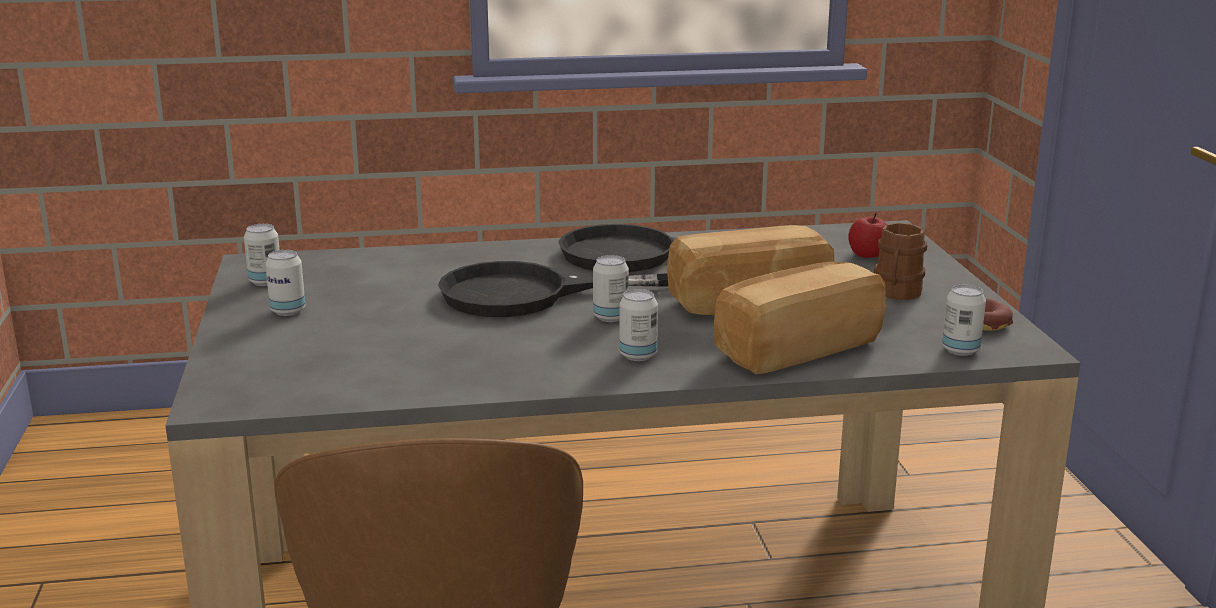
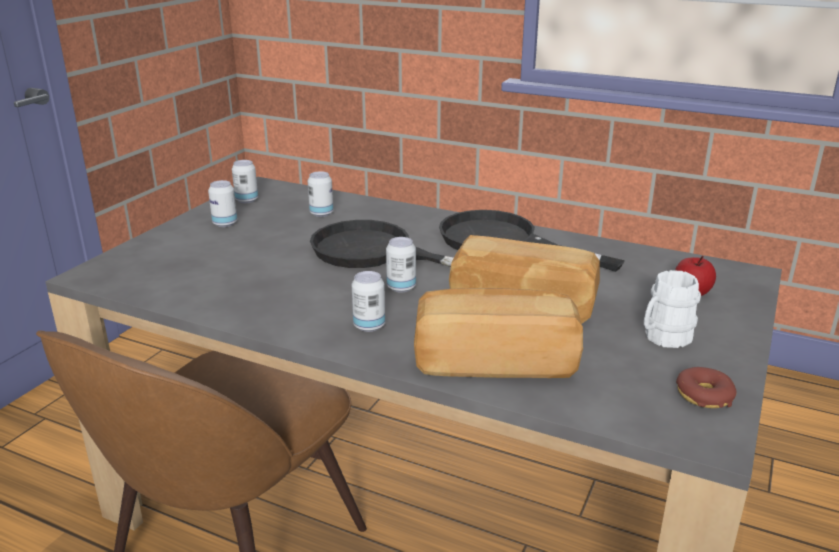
camera: 35 degrees right, 5 degrees up
brown mug [874,223,927,300] -> white mug [644,270,701,348]
can [942,285,986,356] -> can moved to [308,171,333,217]

